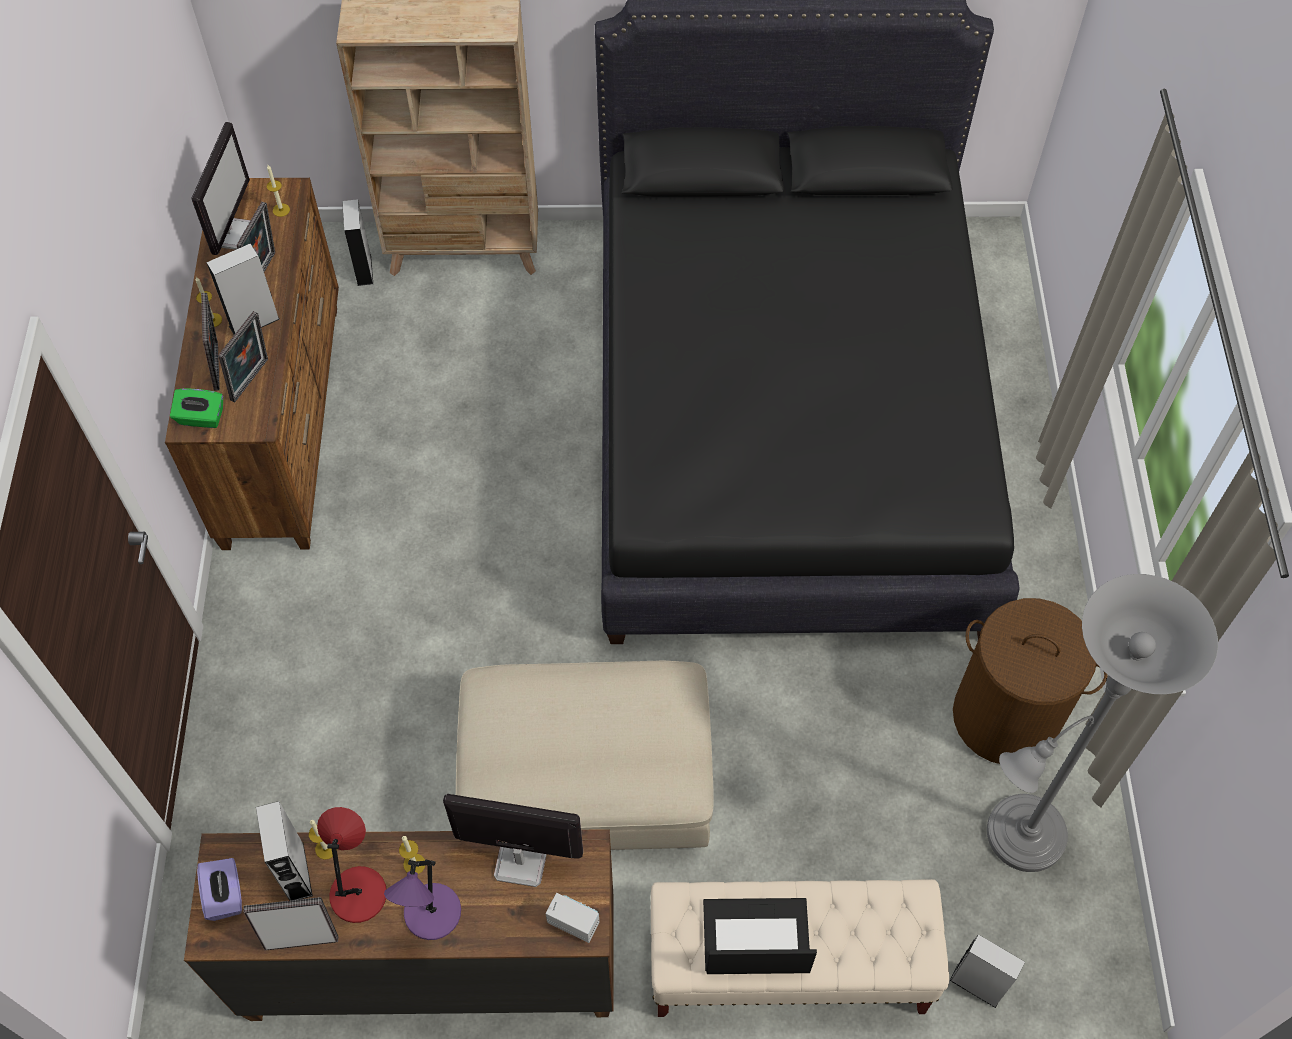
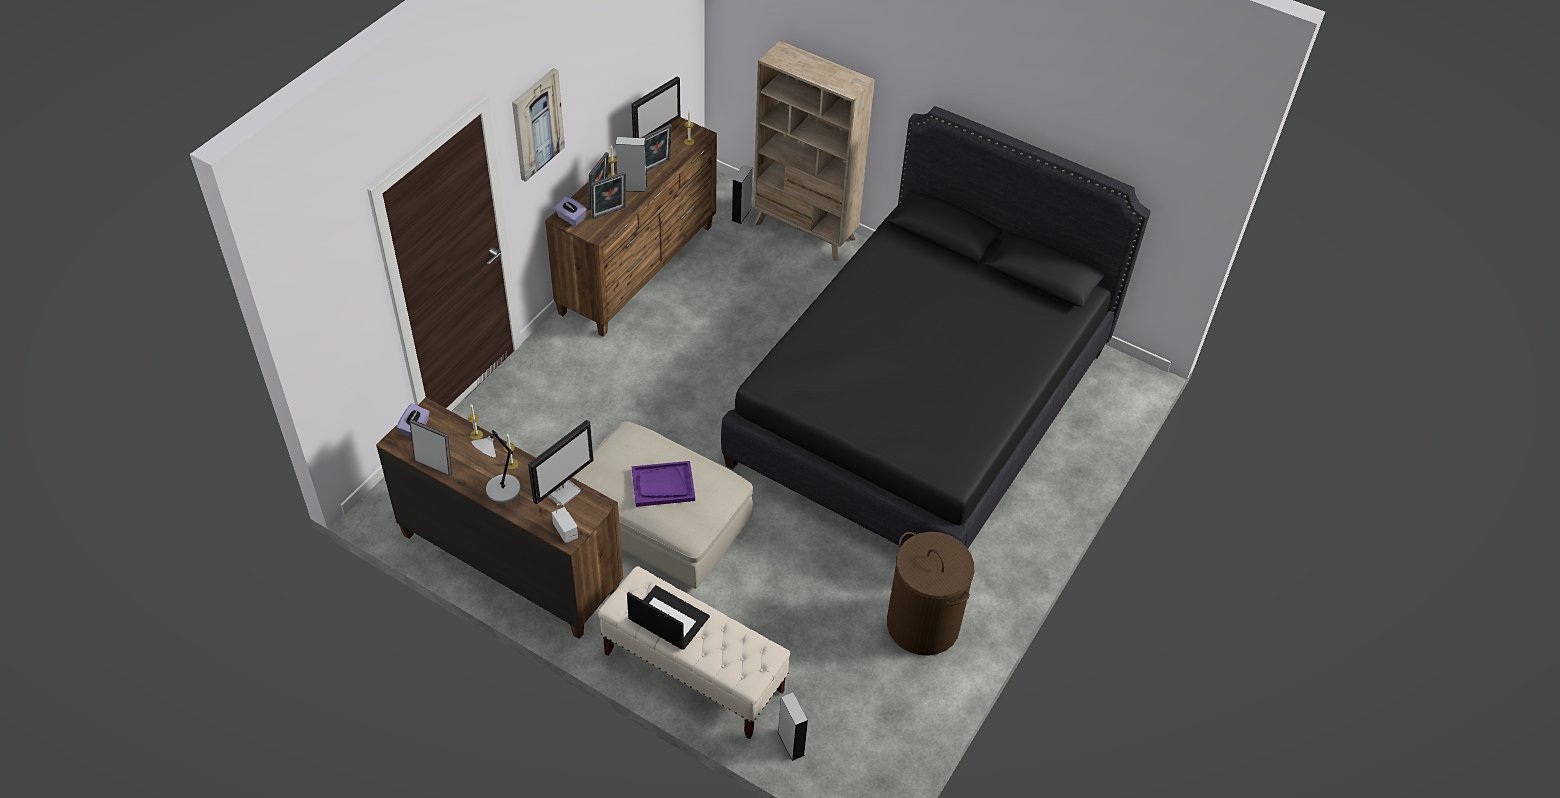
camera: 30 degrees right, 10 degrees down
green tissue box [170,388,223,428] -> purple tissue box [554,196,587,226]
grey speaker [256,801,313,901] -> none
red table lamp [317,807,386,923] -> none
purple table lamp [384,859,461,940] -> grey table lamp [472,430,520,502]
monitor [443,794,583,887] -> monitor turned 90 degrees clockwise [528,420,594,506]
grey floor lamp [987,574,1218,872] -> none
none -> picture [512,68,565,182]
none -> purple tray [632,461,695,507]

